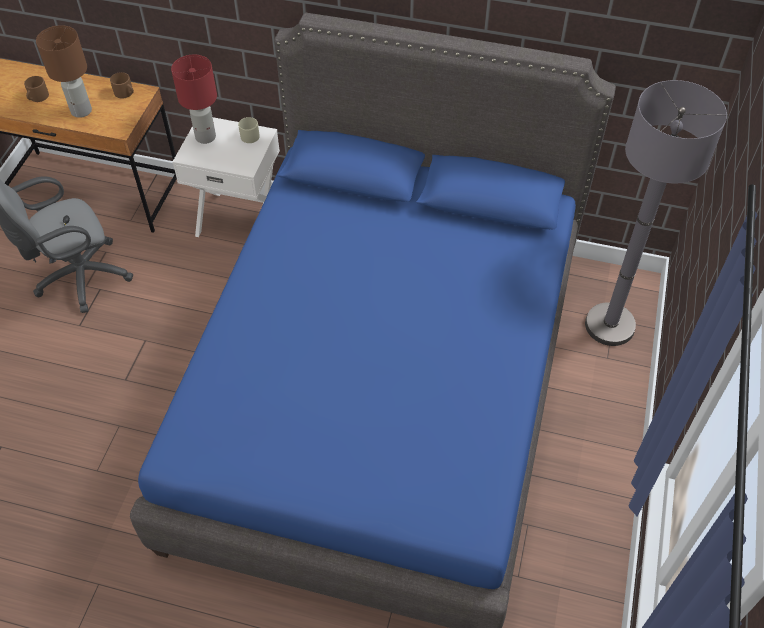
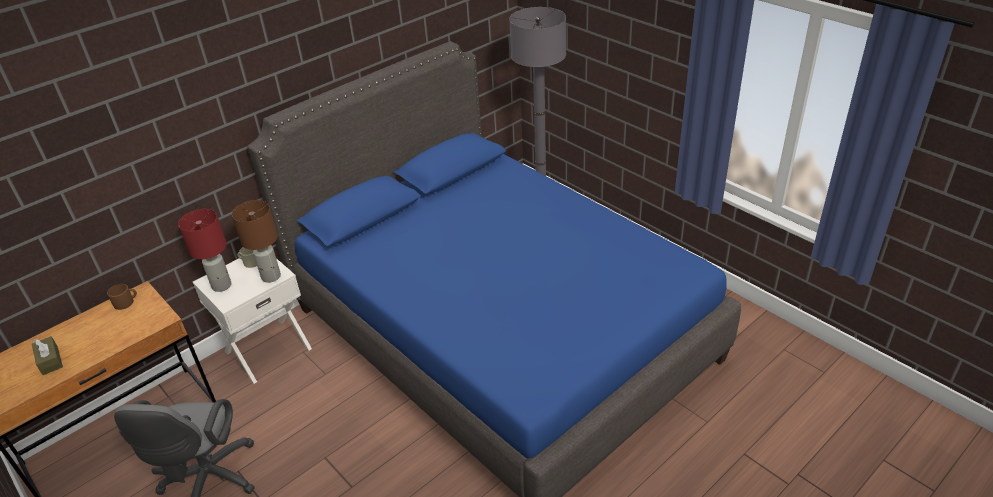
camera: 55 degrees left, 15 degrees down
brown mug [24,76,49,102] -> brown tissue box [32,336,63,375]
brown table lamp [36,25,92,118] -> brown table lamp moved to [232,200,281,283]

